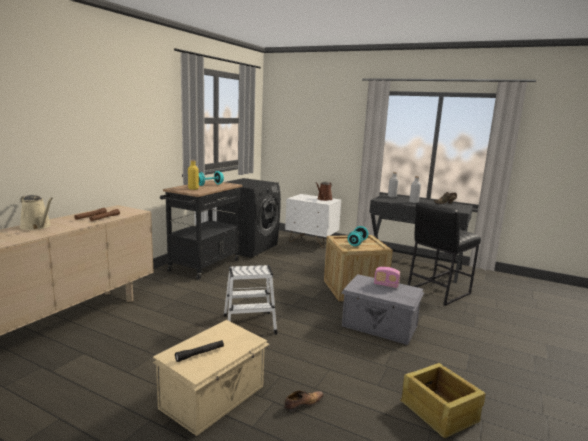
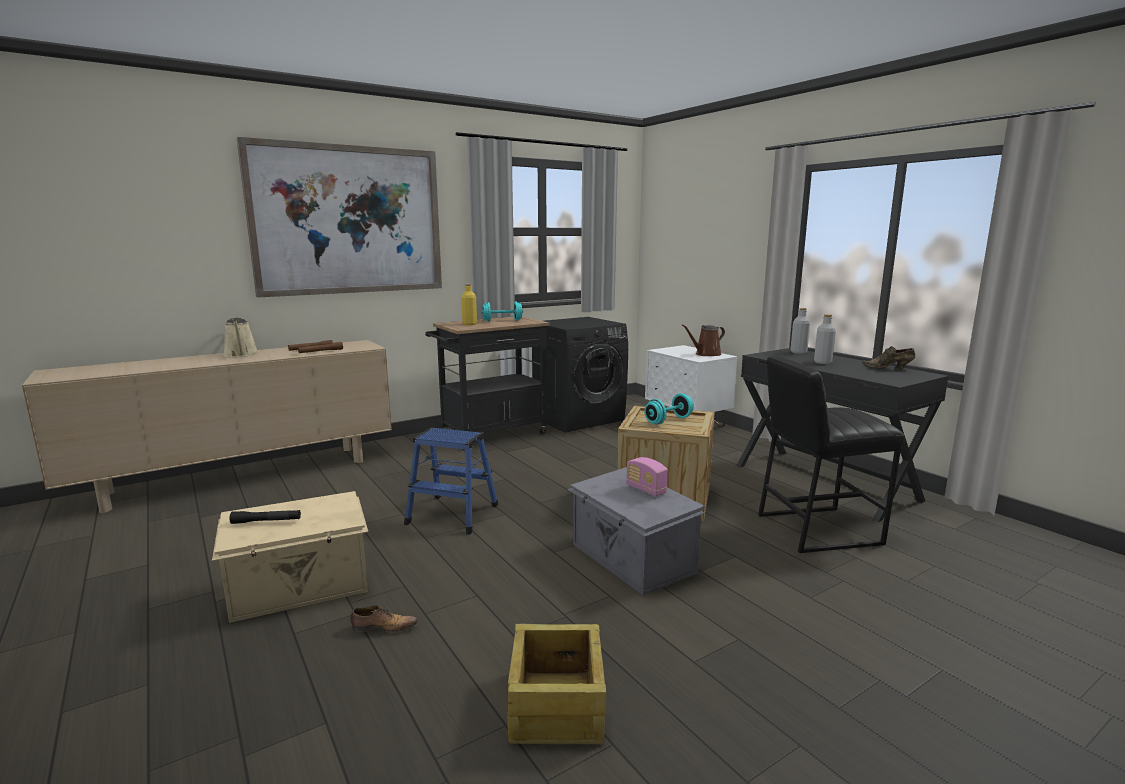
camera: 30 degrees right, 0 degrees up
white step ladder [224,265,277,335] -> blue step ladder [404,427,498,535]
none -> picture [236,137,442,297]

